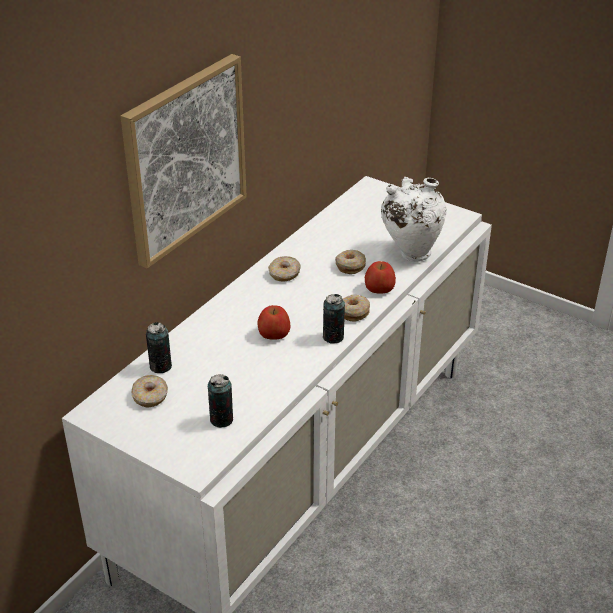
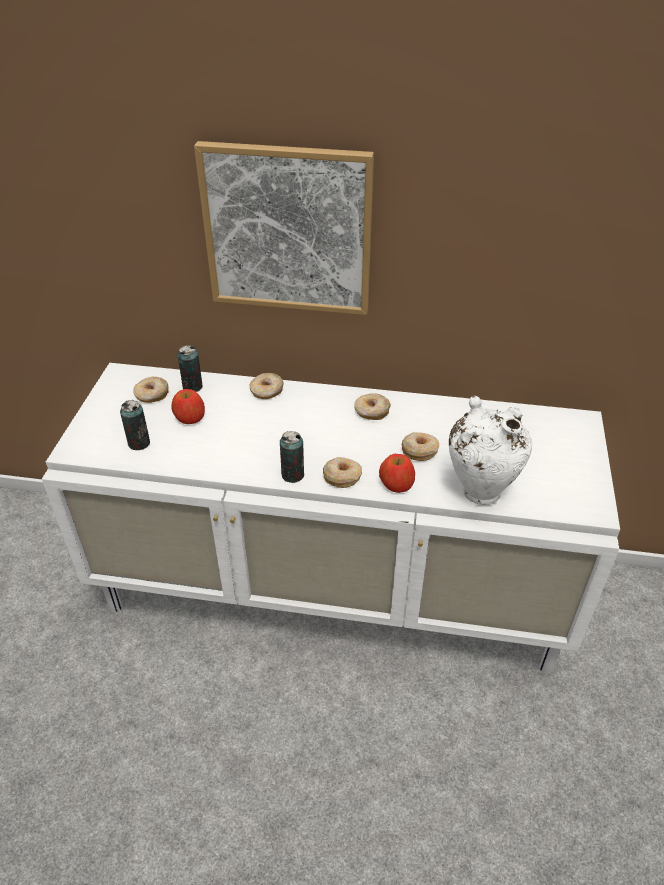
camera: 65 degrees right, 5 degrees up
apple [257,305,291,340] -> apple moved to [171,389,205,424]
none -> donut [249,373,284,399]

